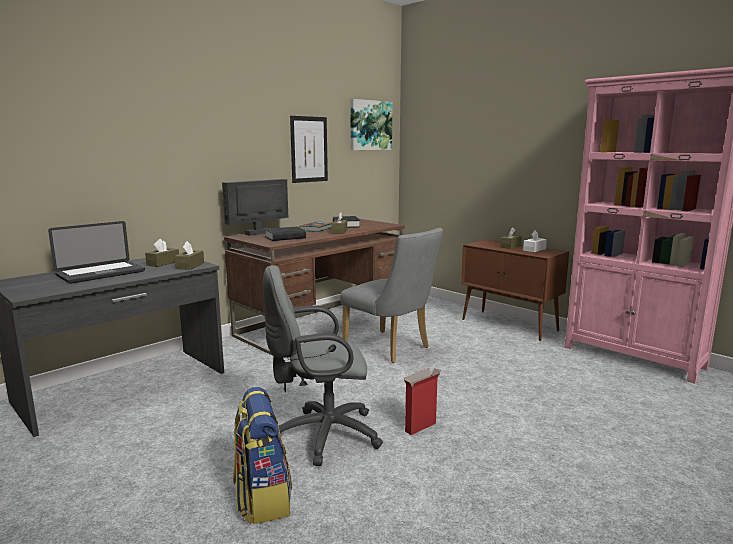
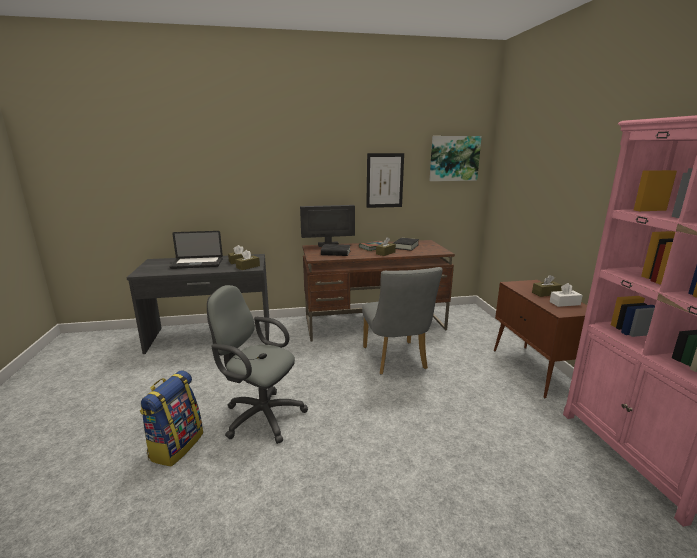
camera: 35 degrees right, 5 degrees up
cardboard box [404,368,441,435] -> none

